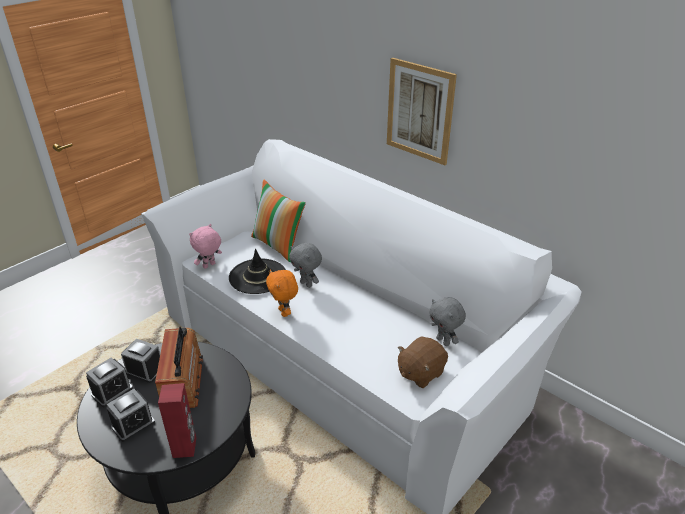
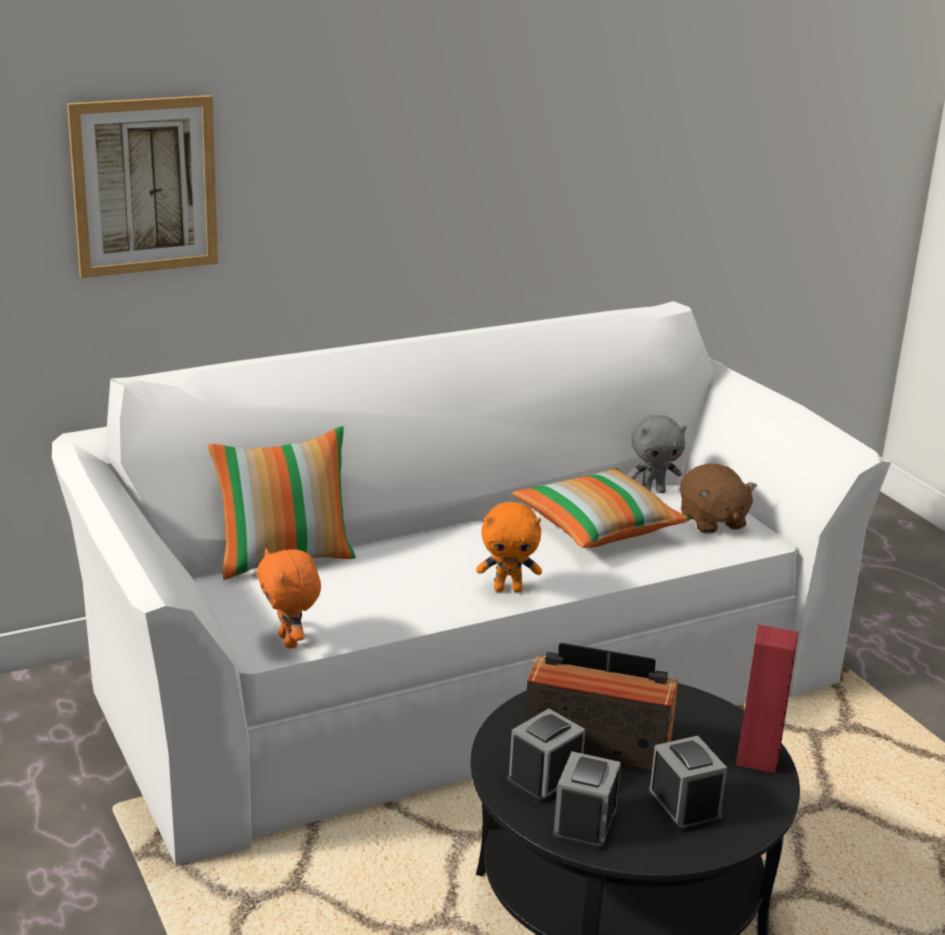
camera: 70 degrees left, 10 degrees down
alarm clock [86,357,133,407] -> alarm clock turned 135 degrees counterclockwise [553,751,621,851]
pink plush toy [189,224,222,269] -> orange plush toy [257,549,321,649]
black hat [229,249,286,294] -> none
grey plush toy [289,243,322,288] -> none
picture [387,58,457,165] -> picture moved to [67,95,218,278]
none -> pillow [512,468,691,548]

